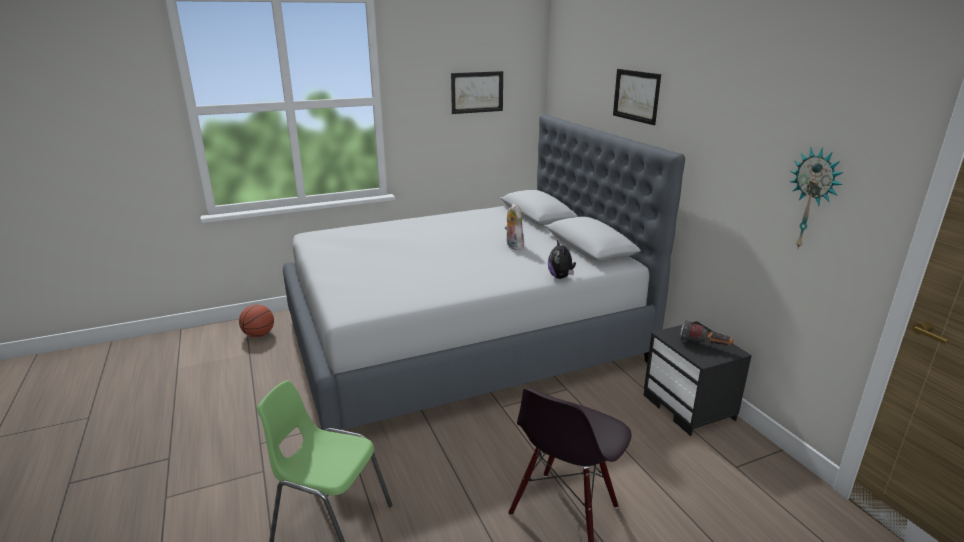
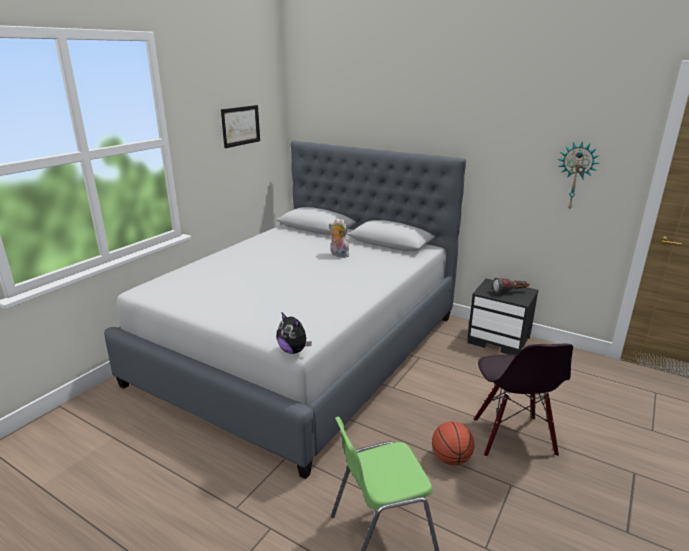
camera: 35 degrees left, 0 degrees up
basketball [239,304,274,337] -> basketball moved to [432,422,474,465]
plush toy [548,241,576,279] -> plush toy moved to [276,313,312,354]
picture [613,69,661,125] -> none

